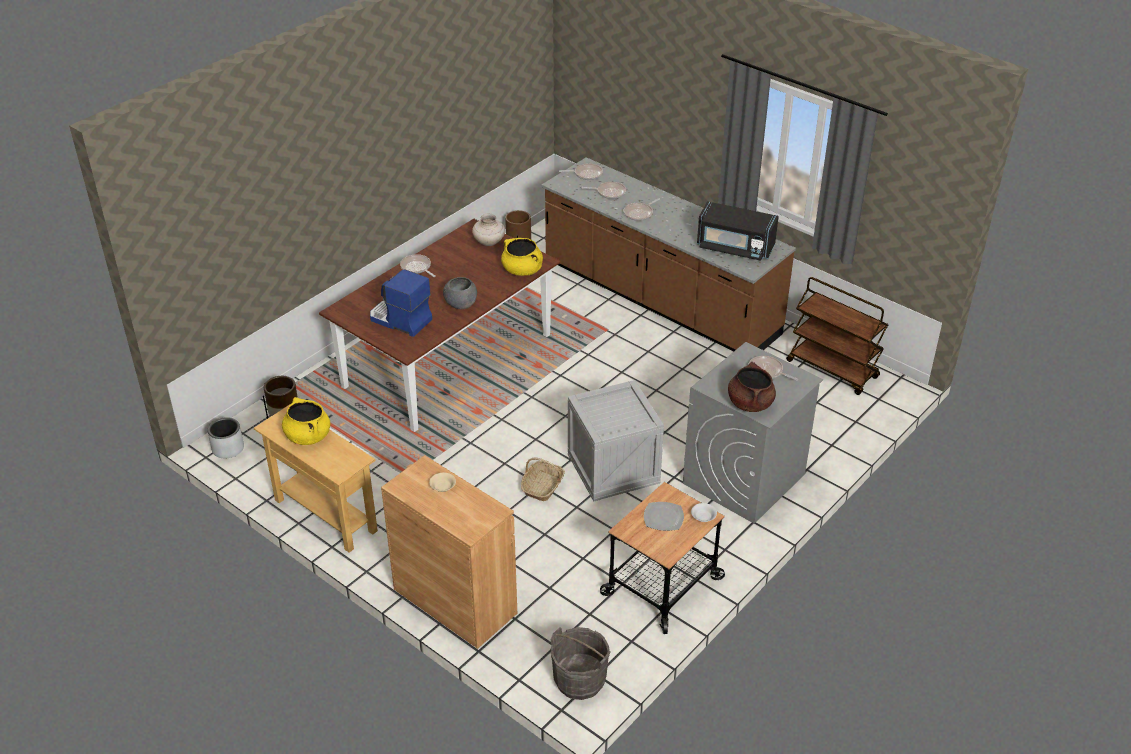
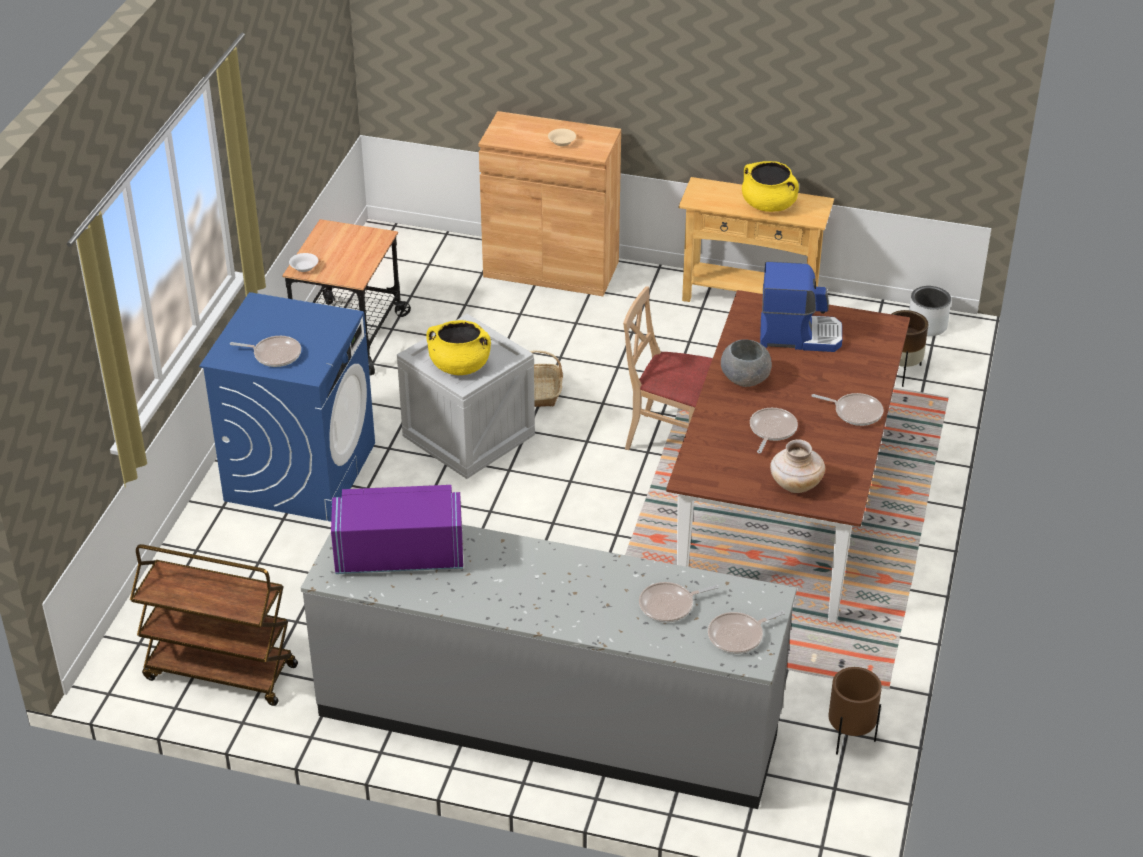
camera: 155 degrees right, 0 degrees up
yellow cooking pot [501,238,543,276] -> yellow cooking pot moved to [426,320,491,375]
brown counter [541,157,796,352] -> grey counter [301,525,797,809]
grey bucket [550,627,611,700] -> none
frying pan [623,198,660,221] -> frying pan moved to [750,408,798,453]
plate [644,502,684,531] -> none
grey washing machine [683,342,823,524] -> blue washing machine [199,292,375,522]
black microwave [697,201,779,261] -> purple microwave [331,485,463,574]
brown cooking pot [728,362,776,412] -> none
none -> beige chair [623,286,713,450]

